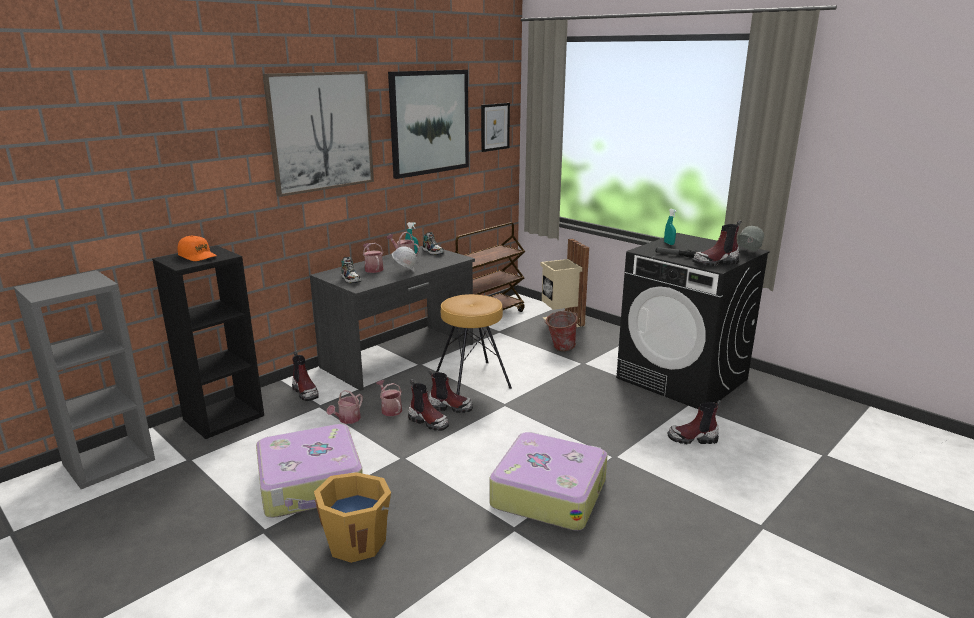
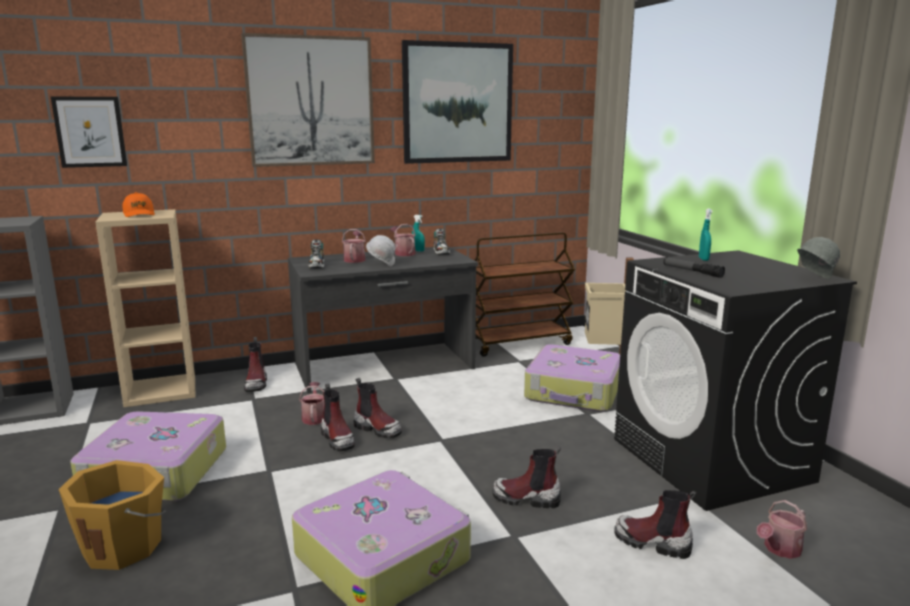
camera: 25 degrees right, 5 degrees down
black bookcase [152,246,264,439] -> beige bookcase [95,209,196,407]
watering can [327,390,363,424] -> watering can moved to [757,500,807,559]
brown stool [436,294,512,395] -> none
picture [481,103,510,152] -> picture moved to [51,97,127,168]
bucket [544,311,578,351] -> suitcase [524,344,620,412]
boot [692,220,742,266] -> boot moved to [493,447,561,508]

